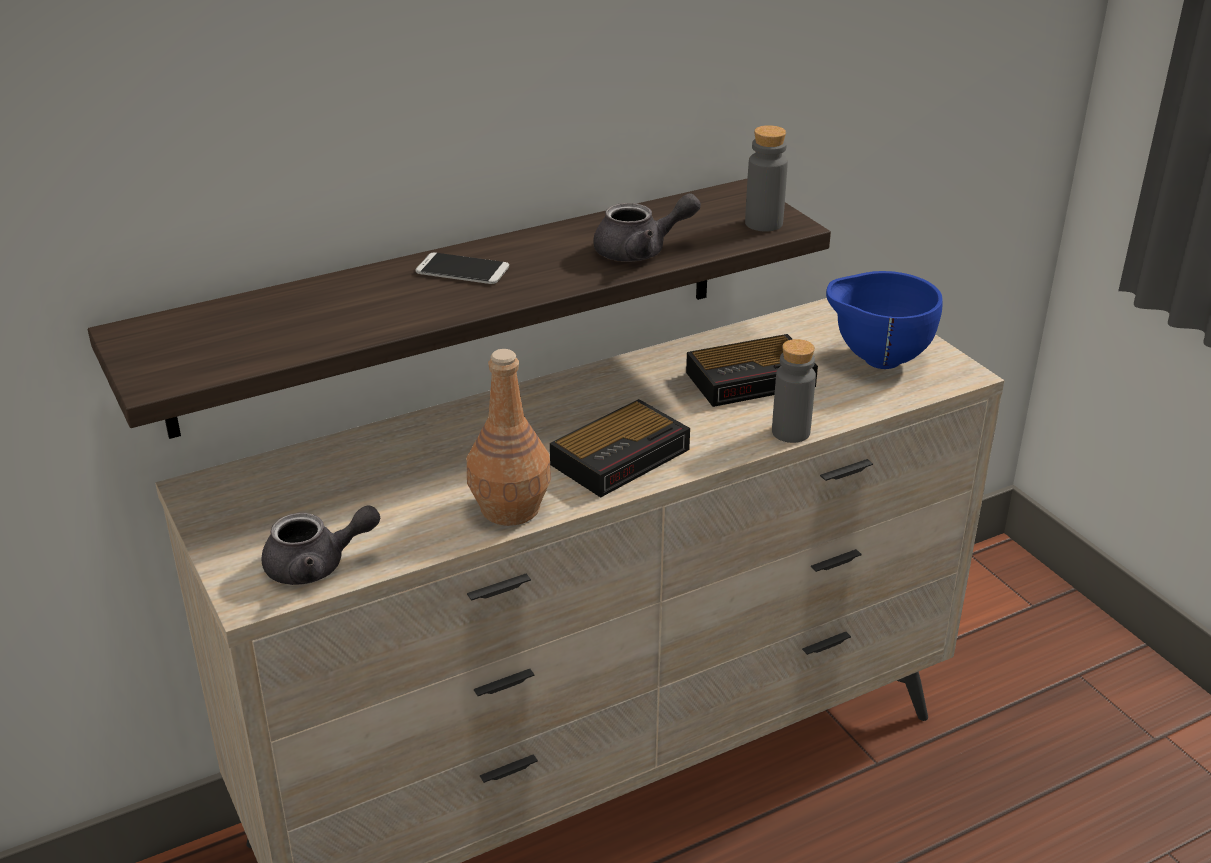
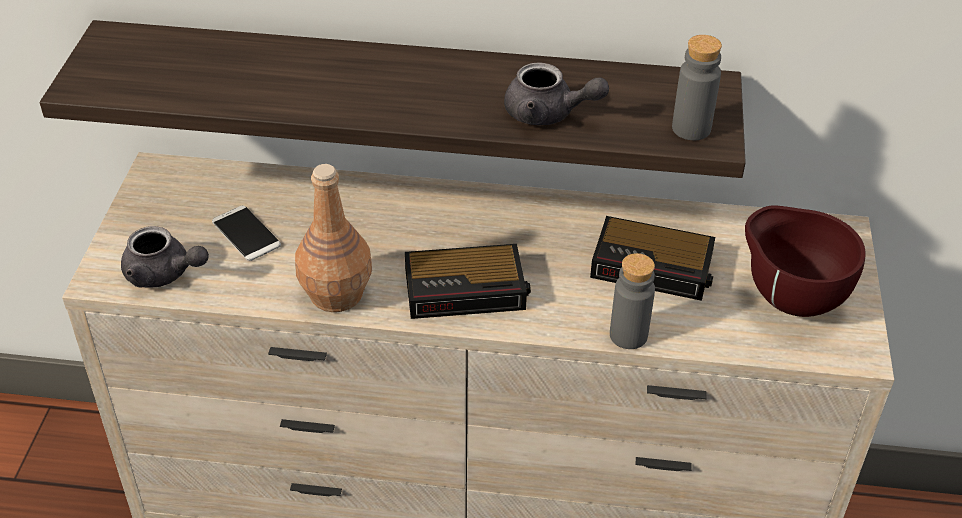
camera: 35 degrees right, 10 degrees up
phone [416,252,509,284] -> phone moved to [212,206,281,261]
blue bowl [826,271,943,369] -> brown bowl [745,206,866,317]

